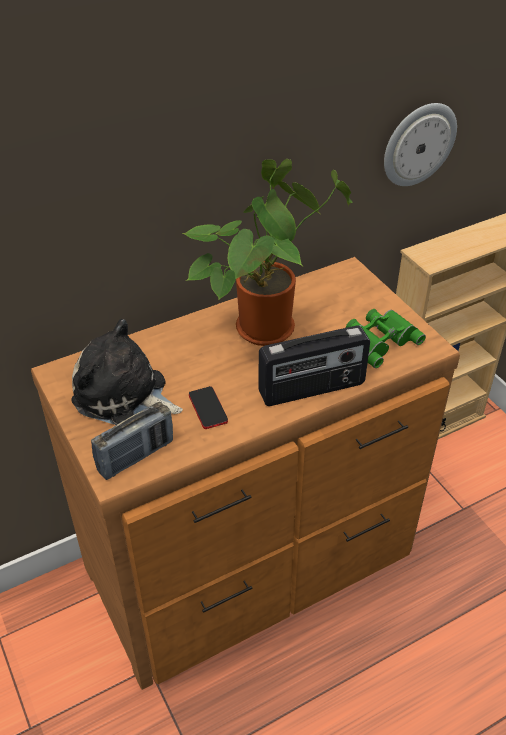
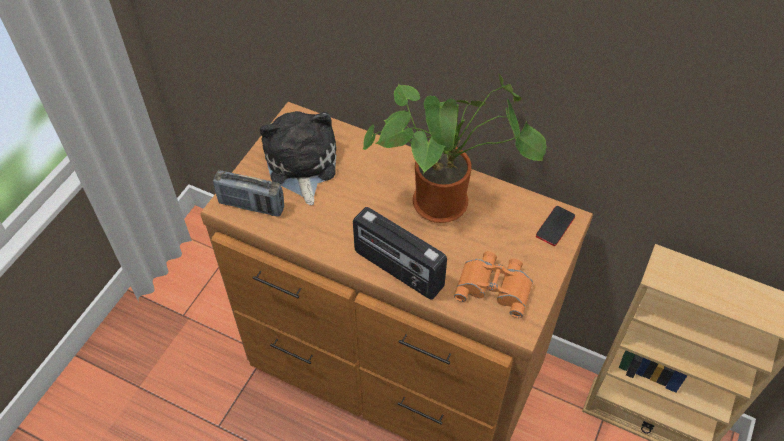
camera: 55 degrees right, 10 degrees up
phone [189,386,228,429] -> phone moved to [536,206,575,246]
green binoculars [346,309,426,368] -> orange binoculars [454,251,533,318]
wall clock [384,103,457,186] -> none

